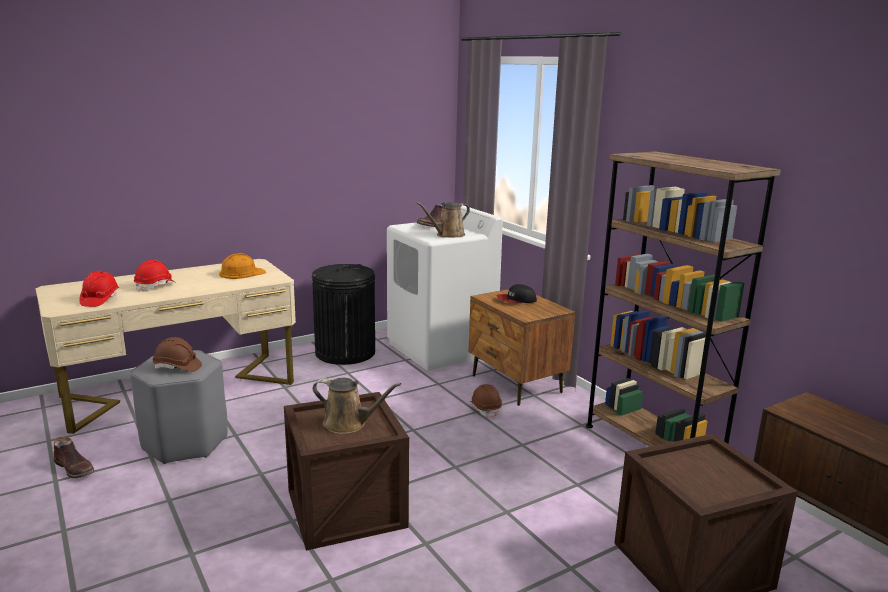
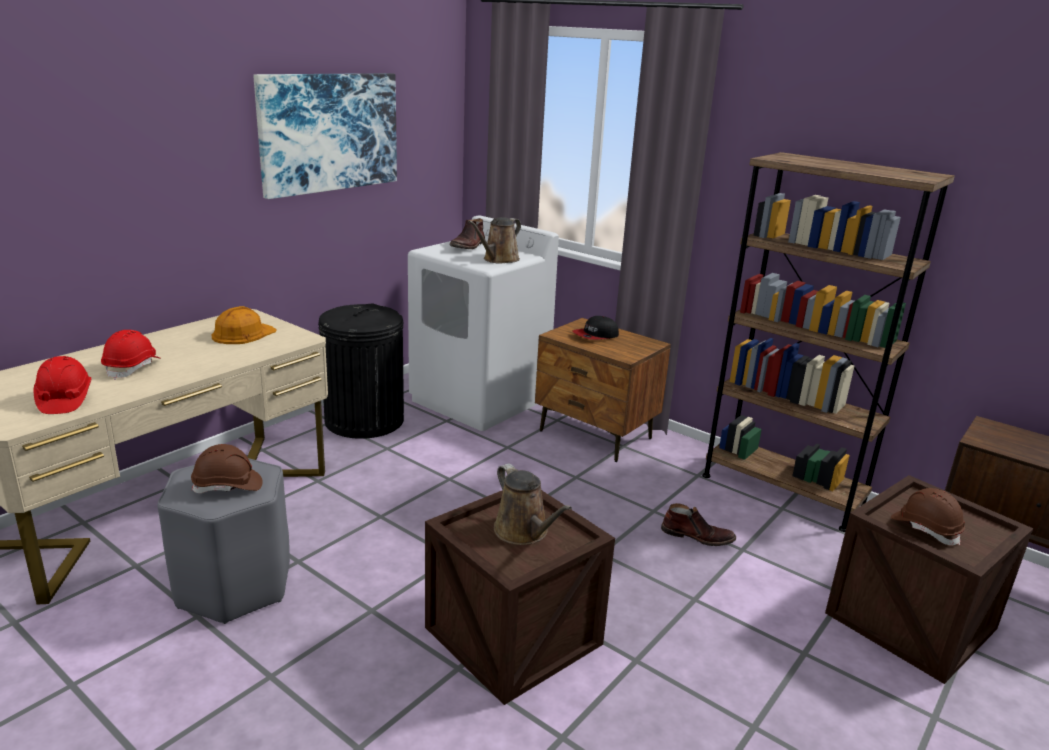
camera: 20 degrees left, 5 degrees up
brown boot [54,437,94,478] -> brown boot moved to [661,503,736,546]
brown watering can [313,378,401,434] -> brown watering can turned 60 degrees clockwise [494,463,572,545]
brown hard hat [471,384,502,418] -> brown hard hat moved to [891,488,965,545]
none -> picture [253,73,397,199]

